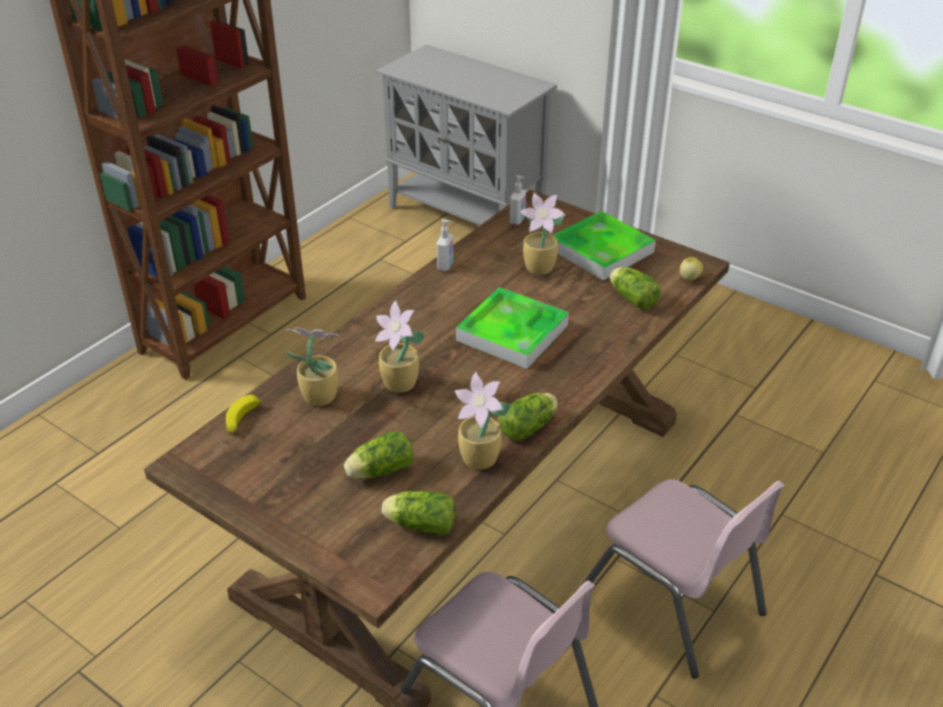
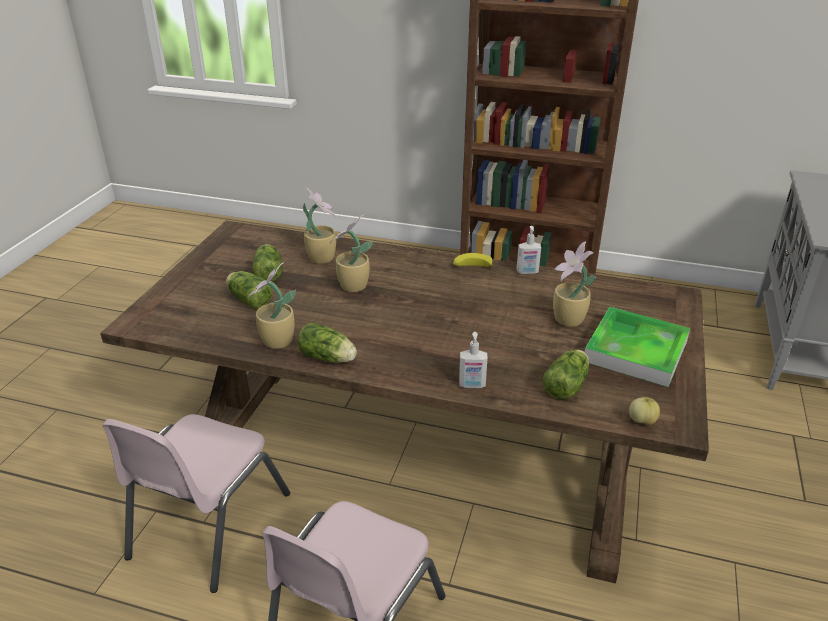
camera: 70 degrees right, 5 degrees down
banana [226,395,263,433] -> banana moved to [452,253,493,267]
lettuce [382,491,455,535] -> lettuce moved to [252,244,283,282]
tray [456,287,569,369] -> none
soap dispenser [510,175,526,225] -> soap dispenser moved to [459,332,488,388]

